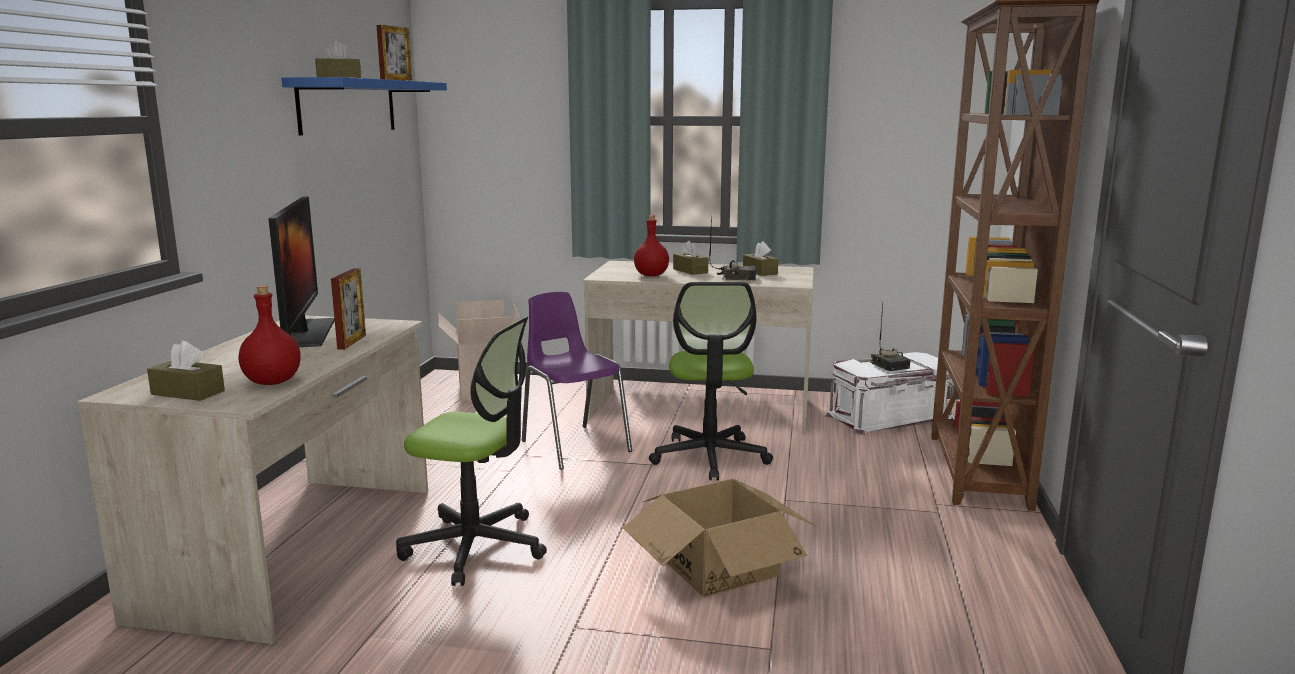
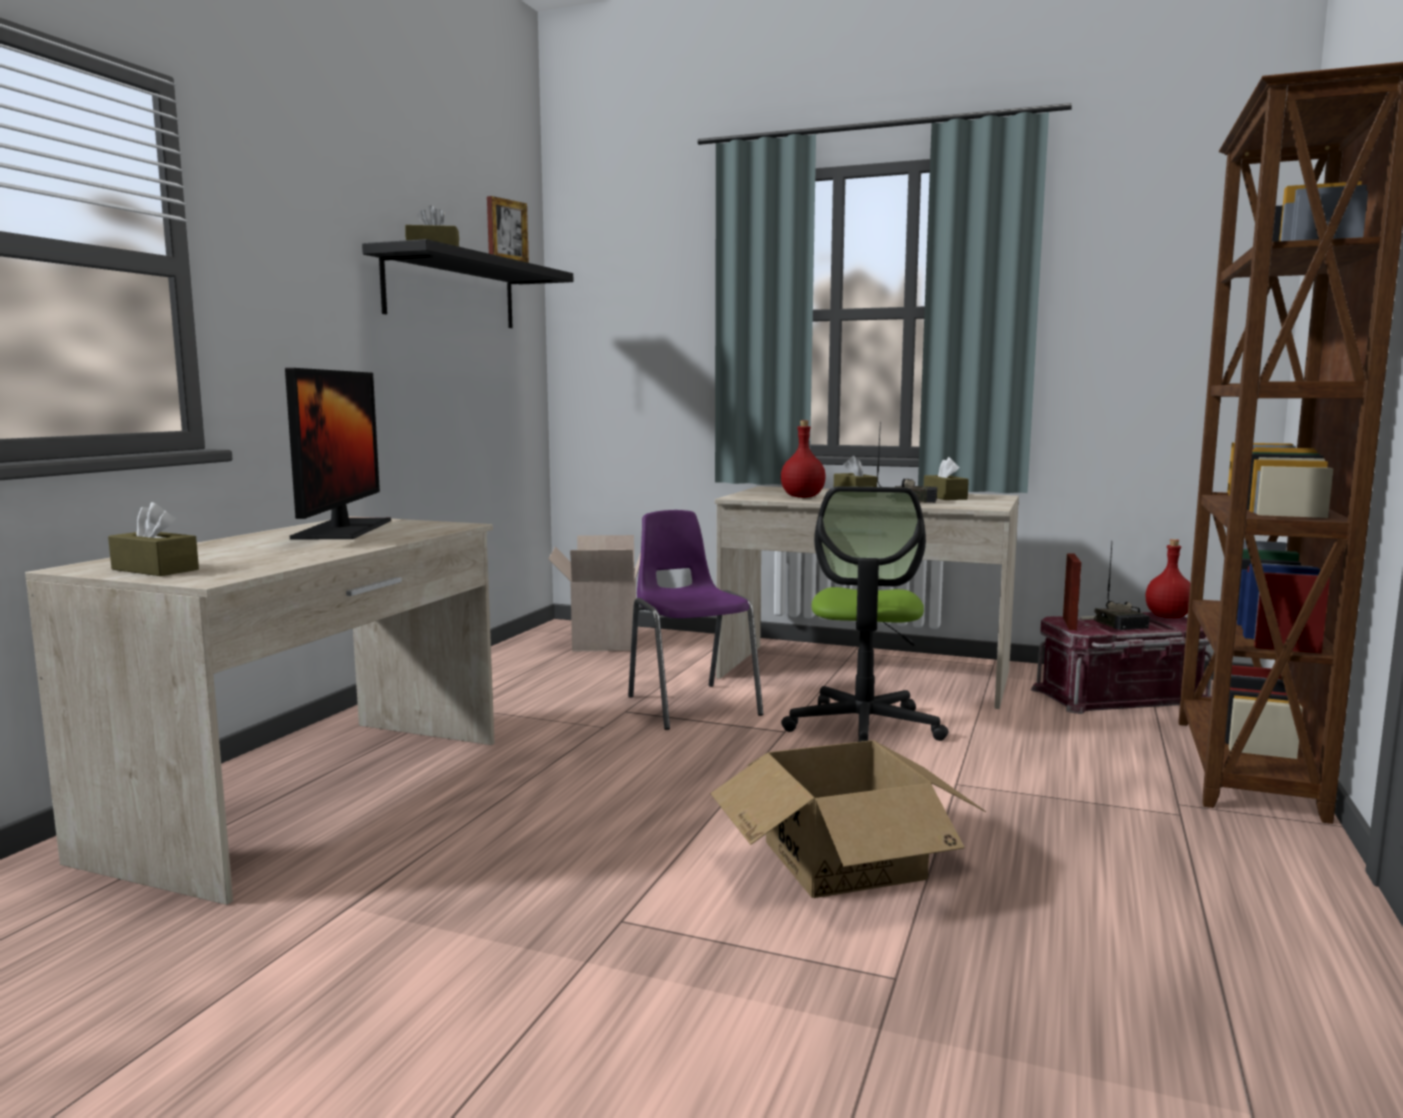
camera: 10 degrees right, 5 degrees down
red bottle [239,285,301,385] -> red bottle moved to [1146,539,1190,618]
blue shelf [281,77,447,135] -> black shelf [362,239,573,328]
picture frame [331,268,366,350] -> picture frame moved to [1063,553,1081,630]
office chair [396,317,547,586] -> none
white storage box [825,352,955,435] -> red storage box [1031,612,1212,714]

